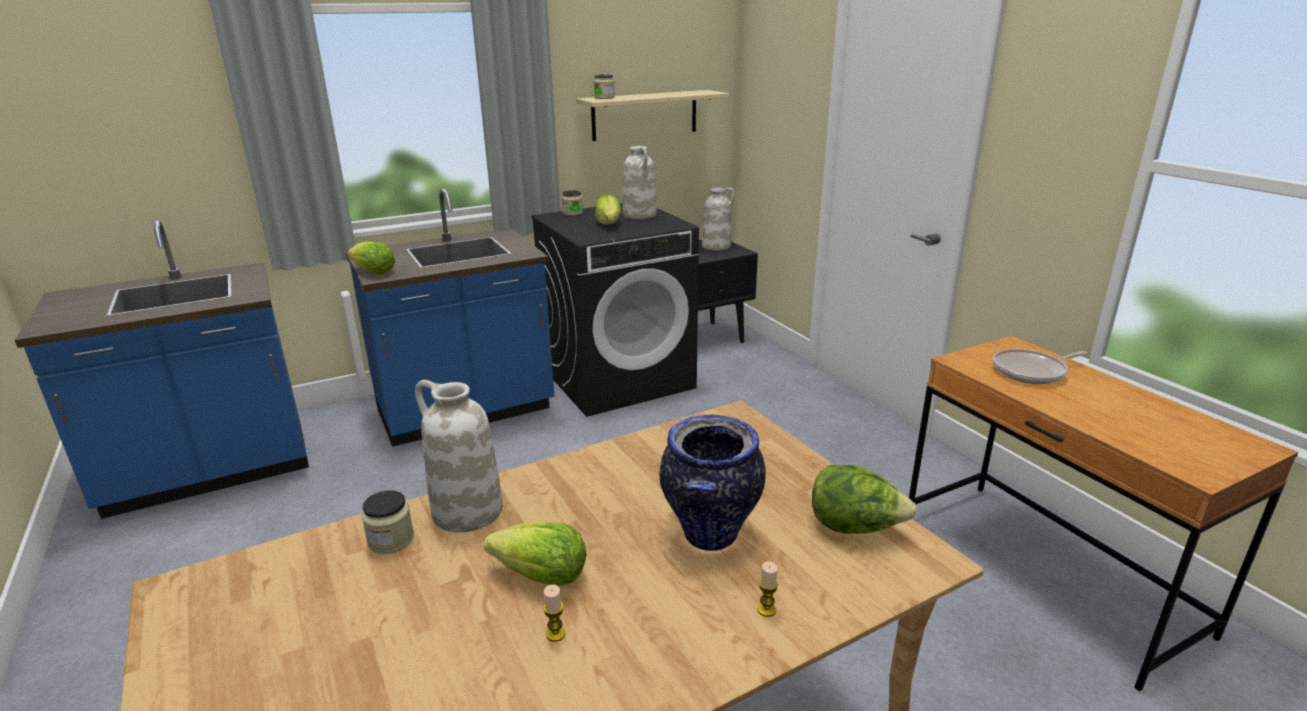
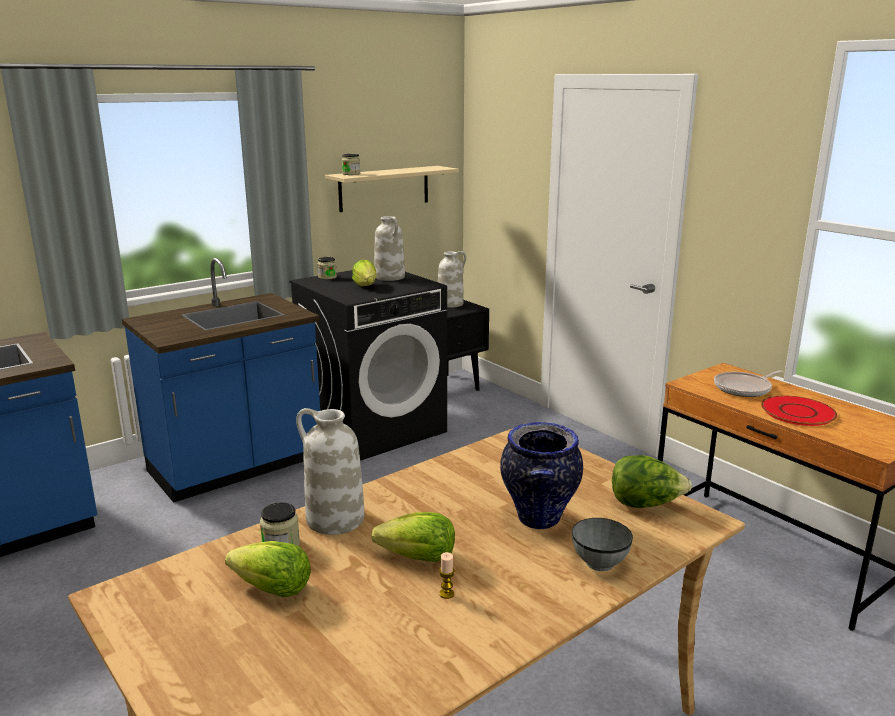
camera: 10 degrees left, 5 degrees down
lettuce [348,241,395,274] -> lettuce moved to [225,541,311,597]
candle [757,561,778,617] -> grey bowl [572,518,633,571]
none -> red plate [761,396,837,426]

